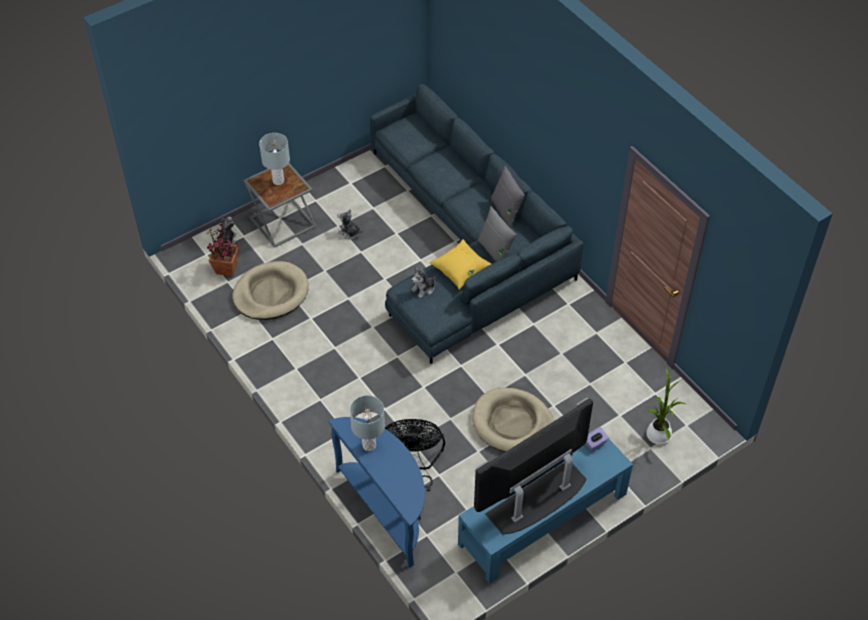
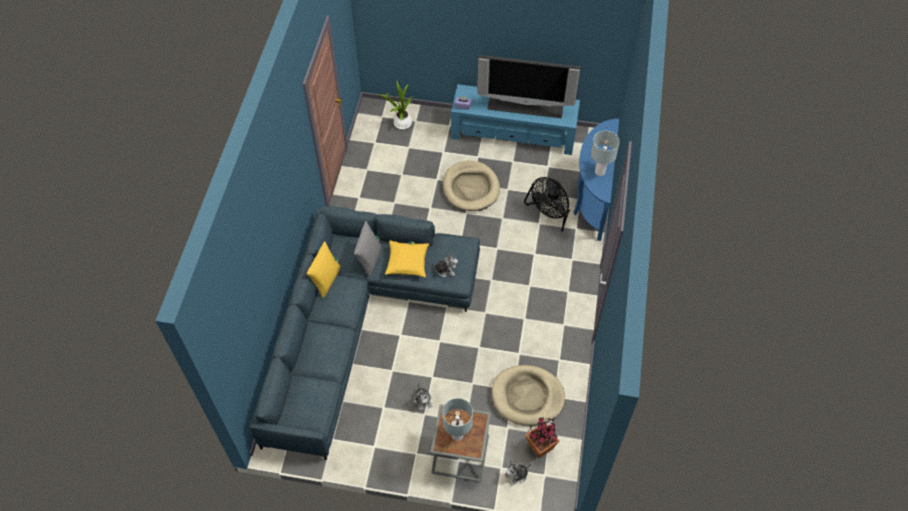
camera: 135 degrees left, 5 degrees up
grey pillow [491,166,525,228] -> yellow pillow [307,241,341,298]

